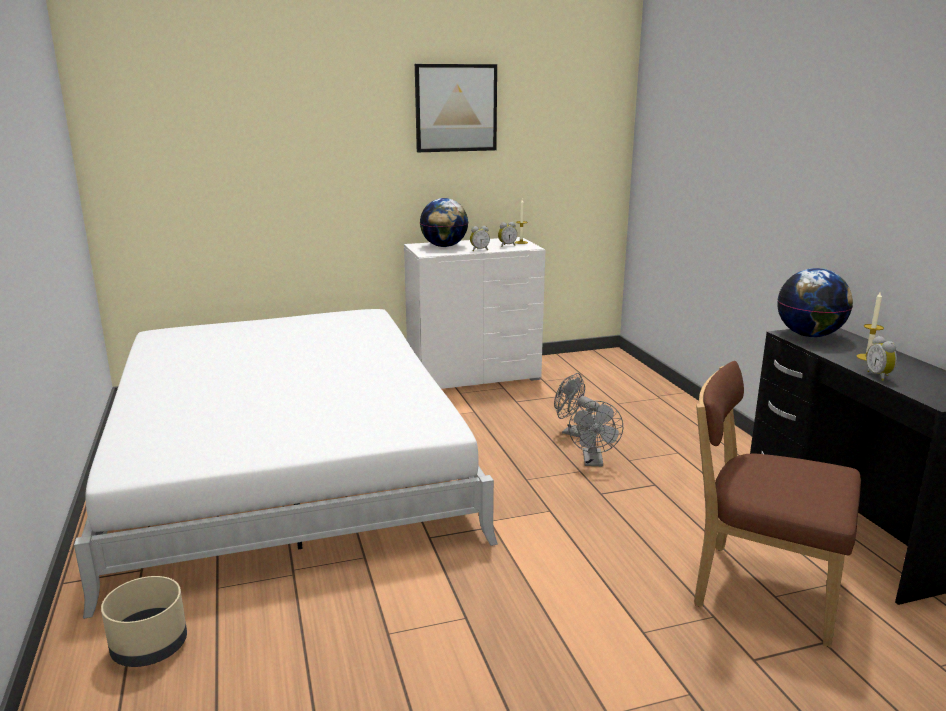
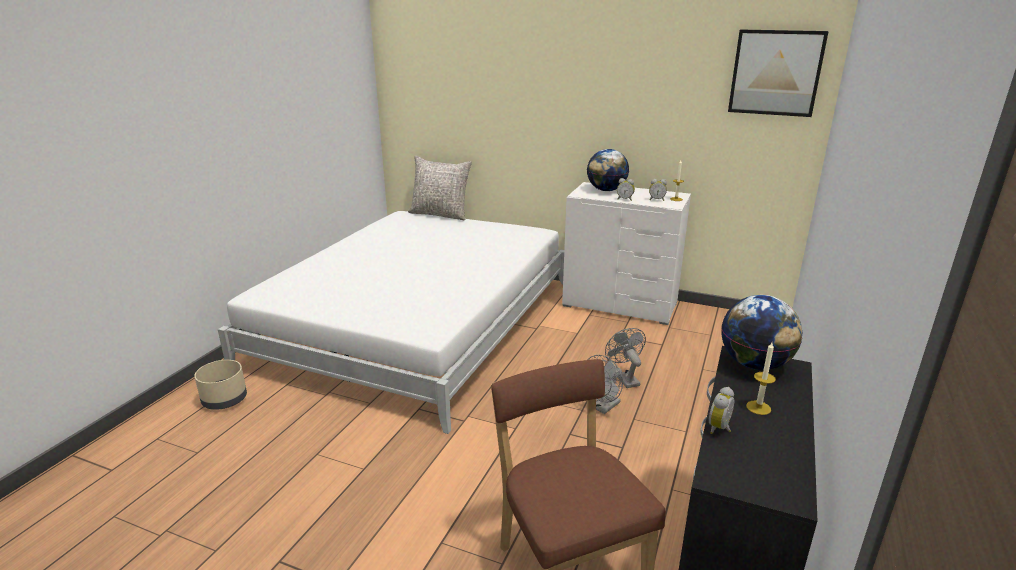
camera: 40 degrees right, 5 degrees up
picture [415,64,497,152] -> picture moved to [728,30,829,117]
none -> grey pillow [408,156,472,220]

